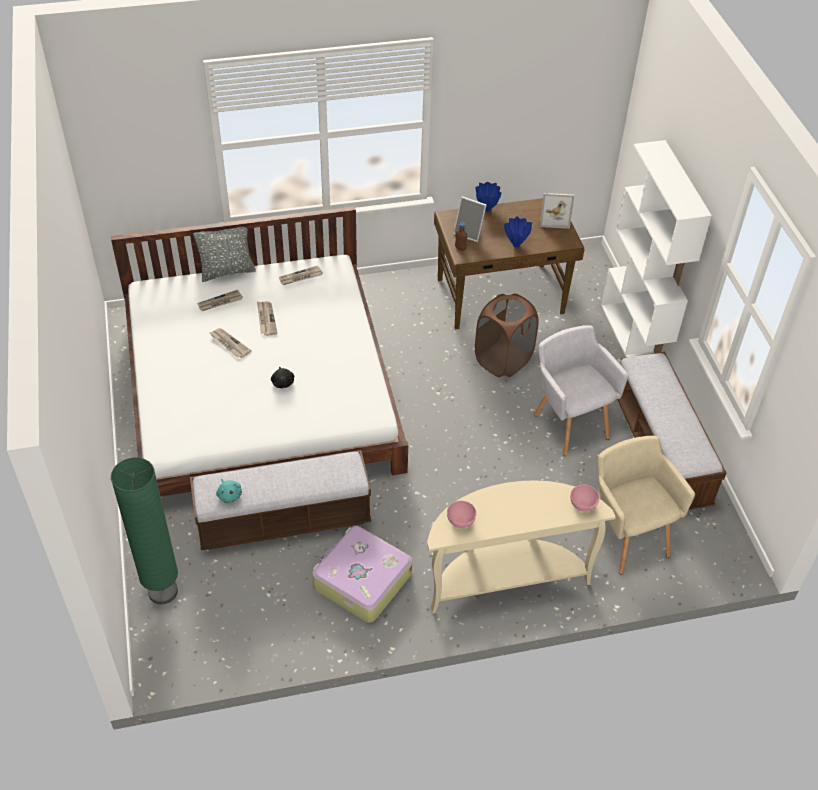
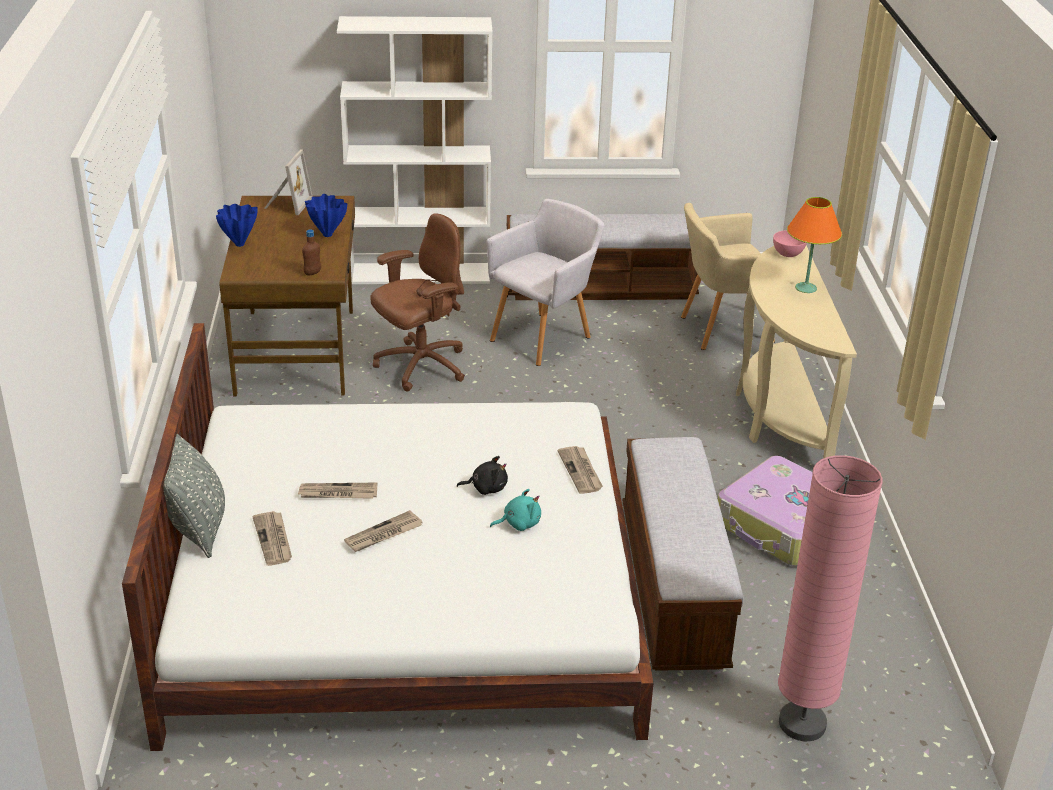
camera: 80 degrees left, 15 degrees down
green floor lamp [111,457,178,605] -> pink floor lamp [778,455,883,741]
turquoise plush toy [216,479,242,503] -> turquoise plush toy moved to [490,489,541,531]
newspaper [279,266,323,285] -> newspaper moved to [557,446,603,494]
pink bowl [447,501,477,528] -> none
picture frame [453,196,487,242] -> none
brown laundry basket [475,294,539,377] -> brown office chair [370,213,465,392]
grey armchair [534,325,629,456] -> grey armchair turned 150 degrees clockwise [487,199,604,366]
none -> orange table lamp [787,197,842,293]

